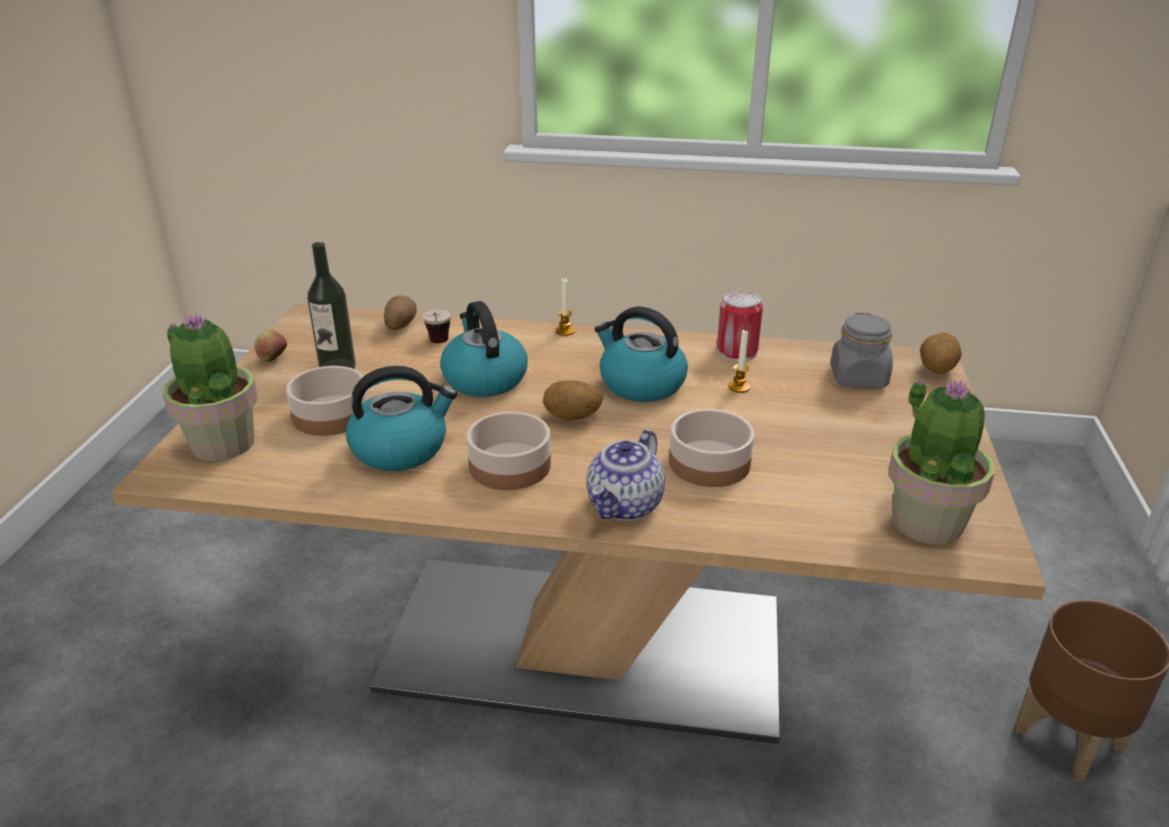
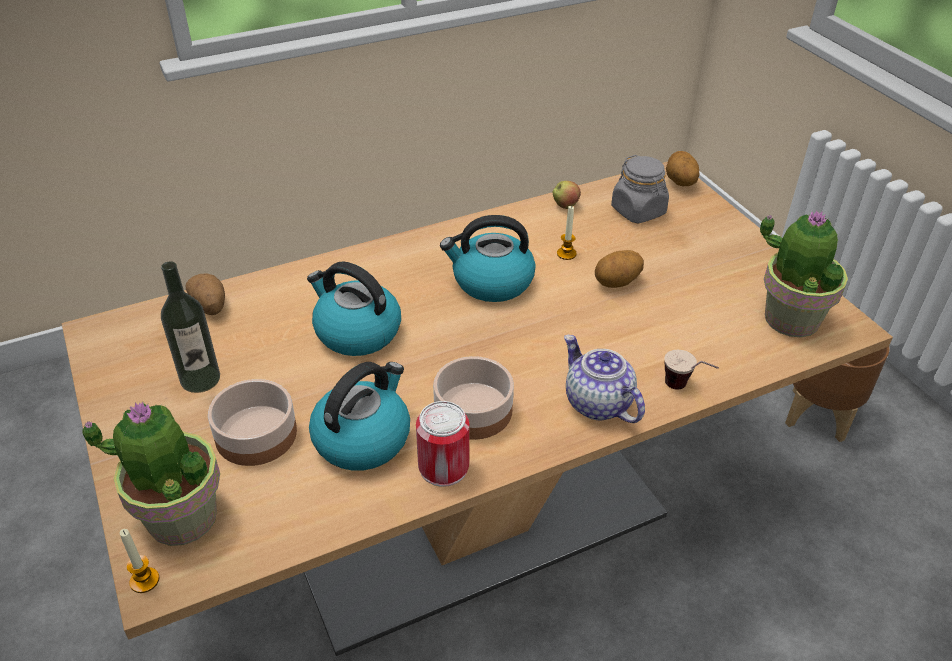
camera: 35 degrees left, 10 degrees up
apple [254,330,287,362] -> apple moved to [552,181,581,209]
cup [423,310,451,343] -> cup moved to [664,350,719,390]
potato [543,380,603,420] -> potato moved to [595,250,644,288]
candle [556,278,575,336] -> candle moved to [120,529,159,593]
teapot [587,429,665,521] -> teapot turned 150 degrees clockwise [564,335,645,423]
bowl [669,409,754,487] -> none
can [717,291,763,361] -> can moved to [416,401,469,487]

